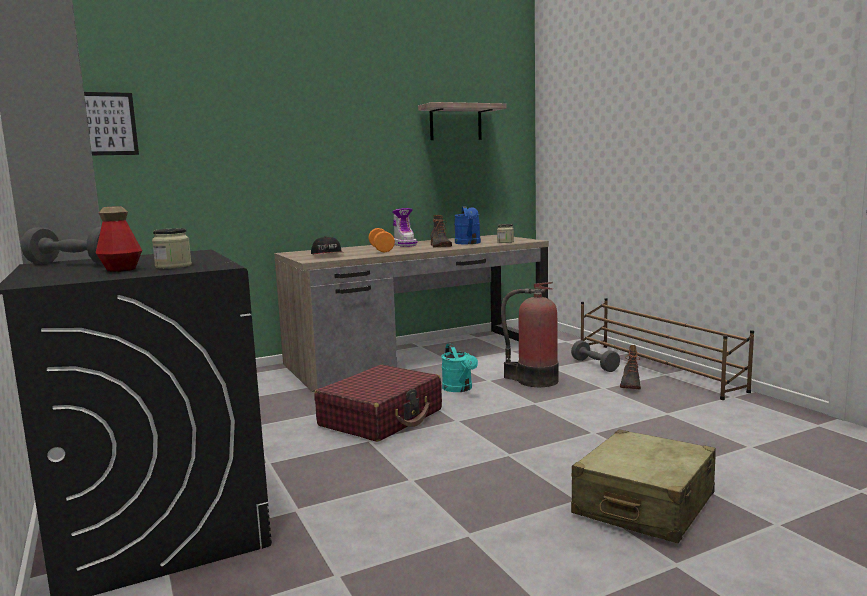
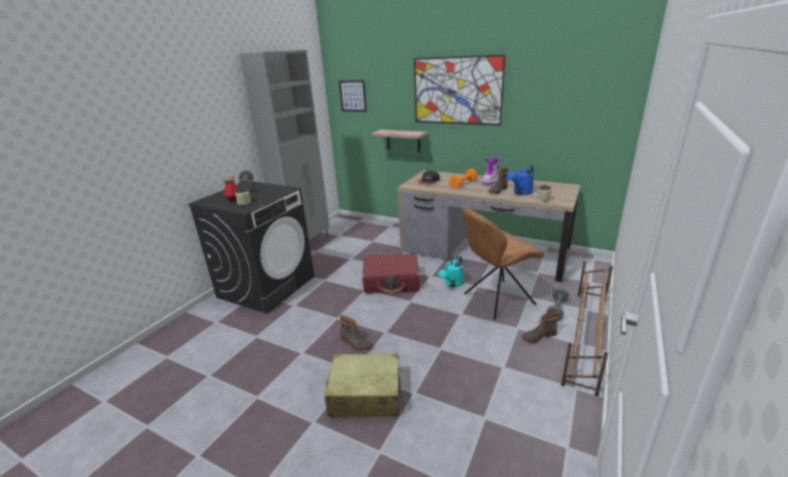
camera: 55 degrees right, 15 degrees up
shelf [418,102,506,140] -> shelf moved to [372,130,427,152]
fire extinguisher [501,282,559,387] -> brown chair [462,207,544,320]
none -> boot [340,315,372,351]
none -> picture [414,55,506,126]

